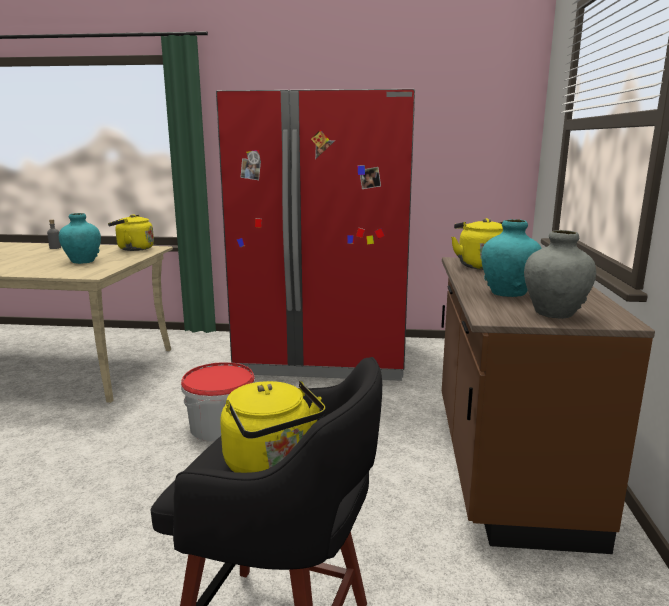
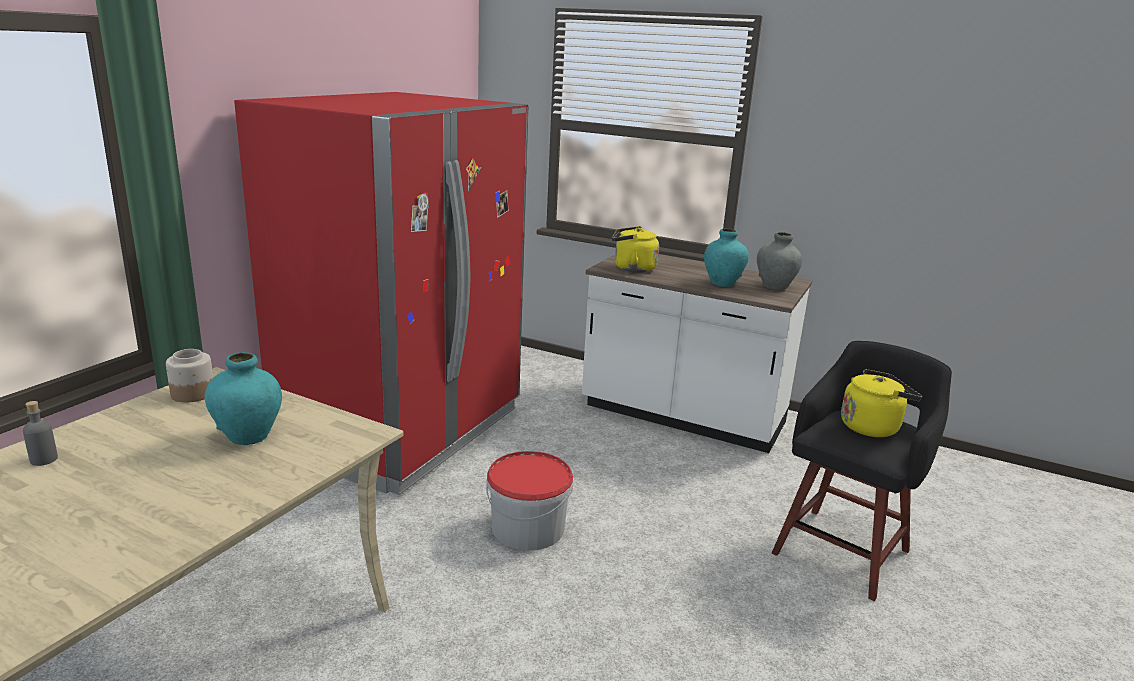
camera: 70 degrees left, 5 degrees up
yellow kettle [108,214,154,251] -> jar [166,349,213,402]
brown counter [441,257,655,554] -> white counter [582,254,812,453]

